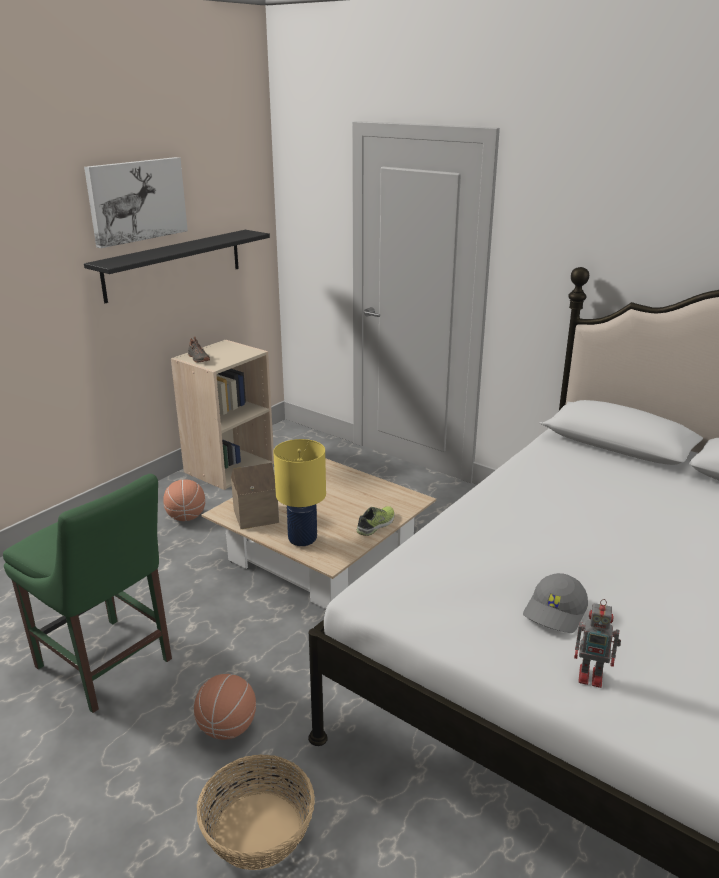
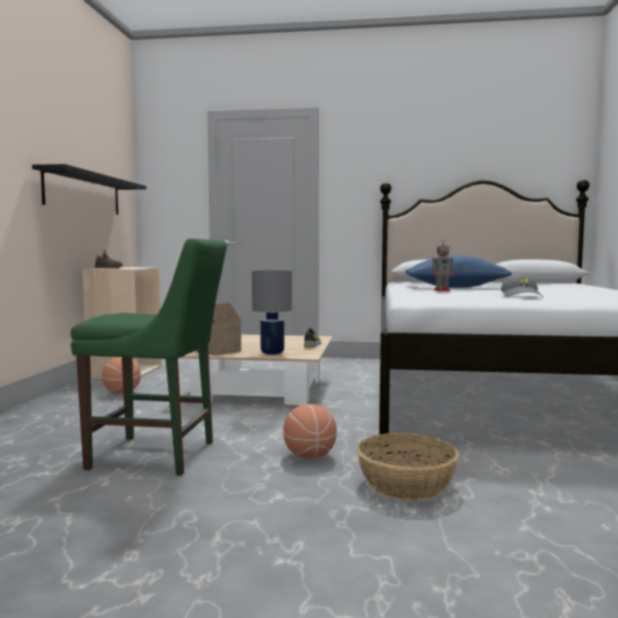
camera: 30 degrees left, 20 degrees down
picture [84,157,188,248] -> none
yellow table lamp [273,439,326,546] -> grey table lamp [252,270,292,355]
toy robot [574,599,621,688] -> toy robot moved to [433,239,455,291]
none -> blue pillow [405,255,512,288]

